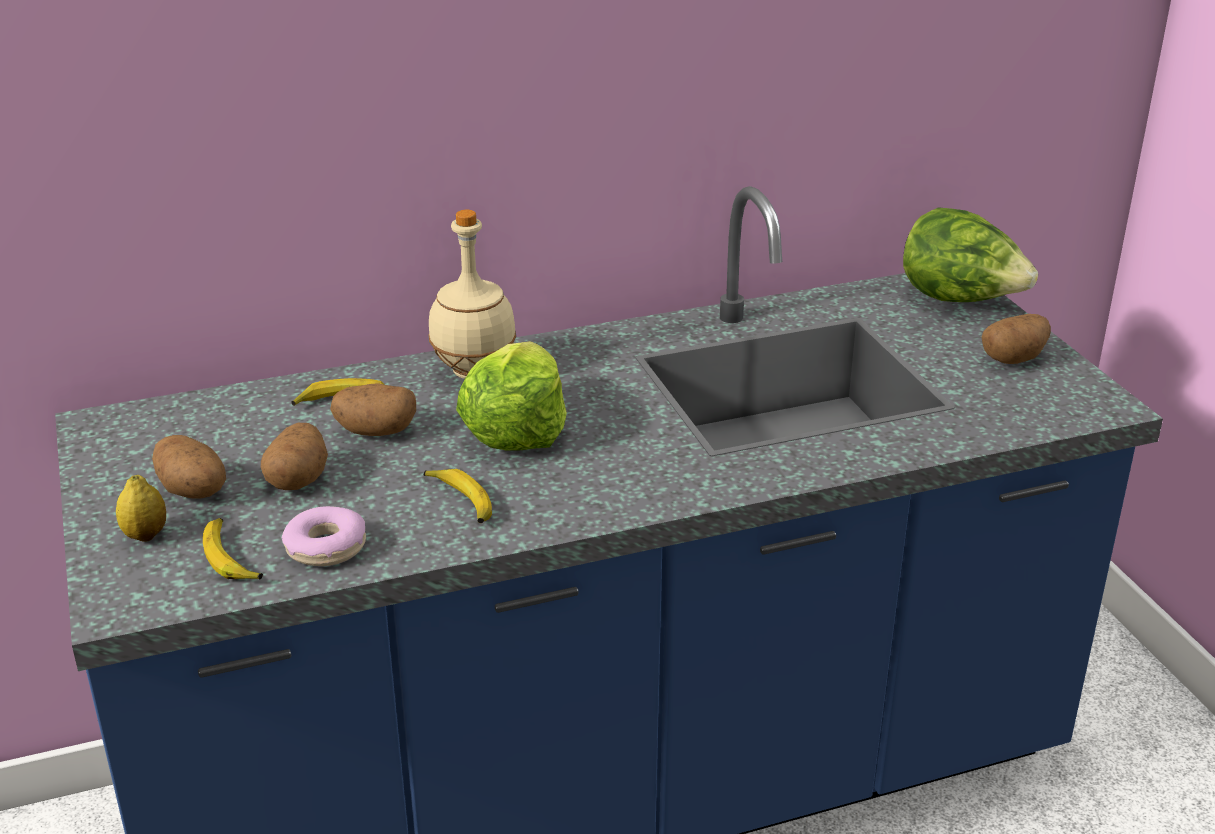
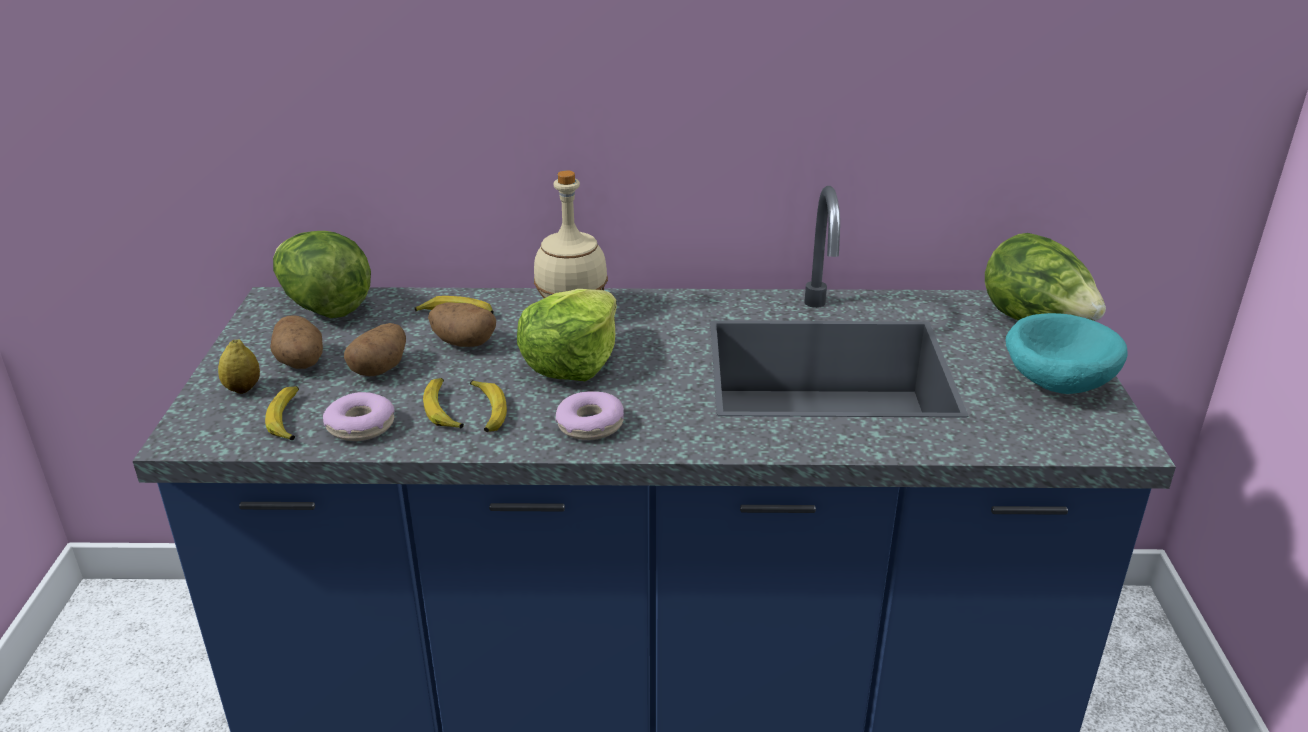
camera: 20 degrees right, 0 degrees up
potato [982,314,1051,364] -> turquoise bowl [1006,313,1128,394]
none -> lettuce [273,231,371,318]
none -> banana [423,378,464,428]
none -> donut [555,391,624,440]

